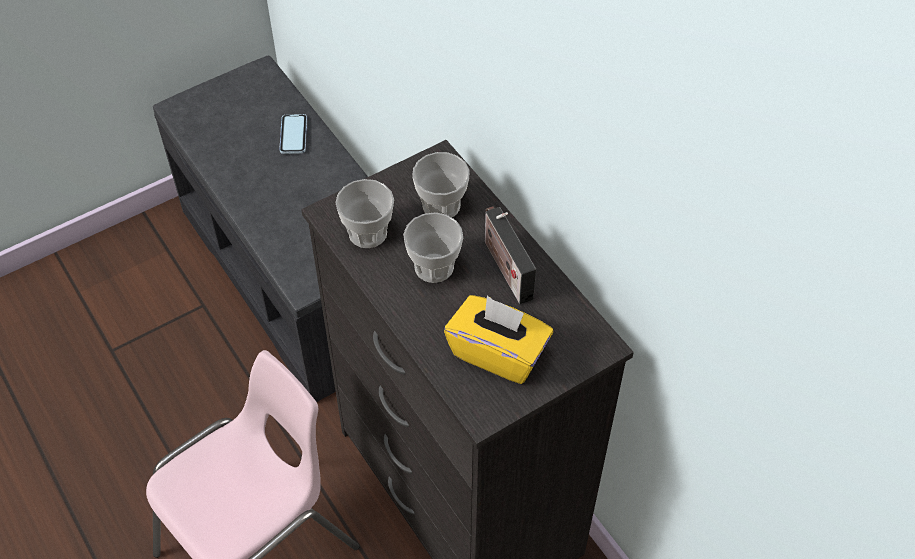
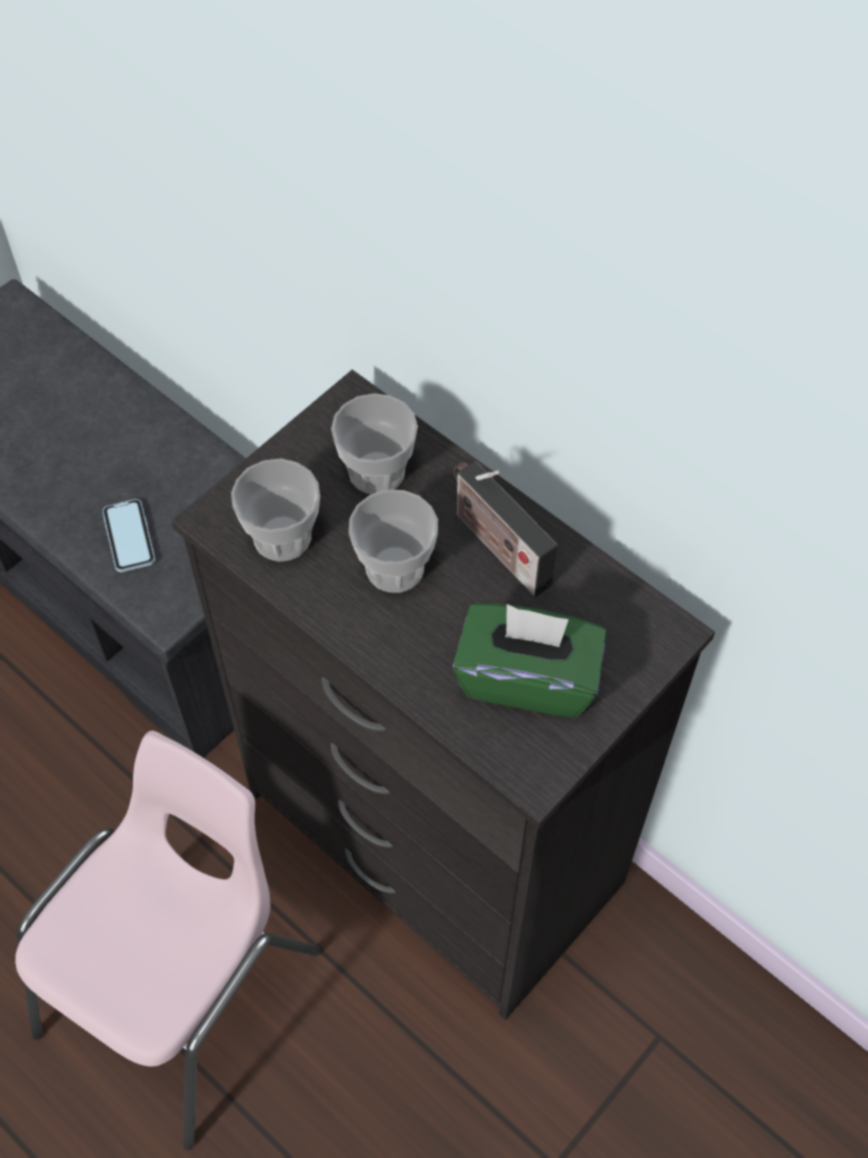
camera: 15 degrees left, 5 degrees up
phone [279,114,307,154] -> phone moved to [102,499,155,572]
yellow tissue box [444,295,553,384] -> green tissue box [452,603,607,718]

